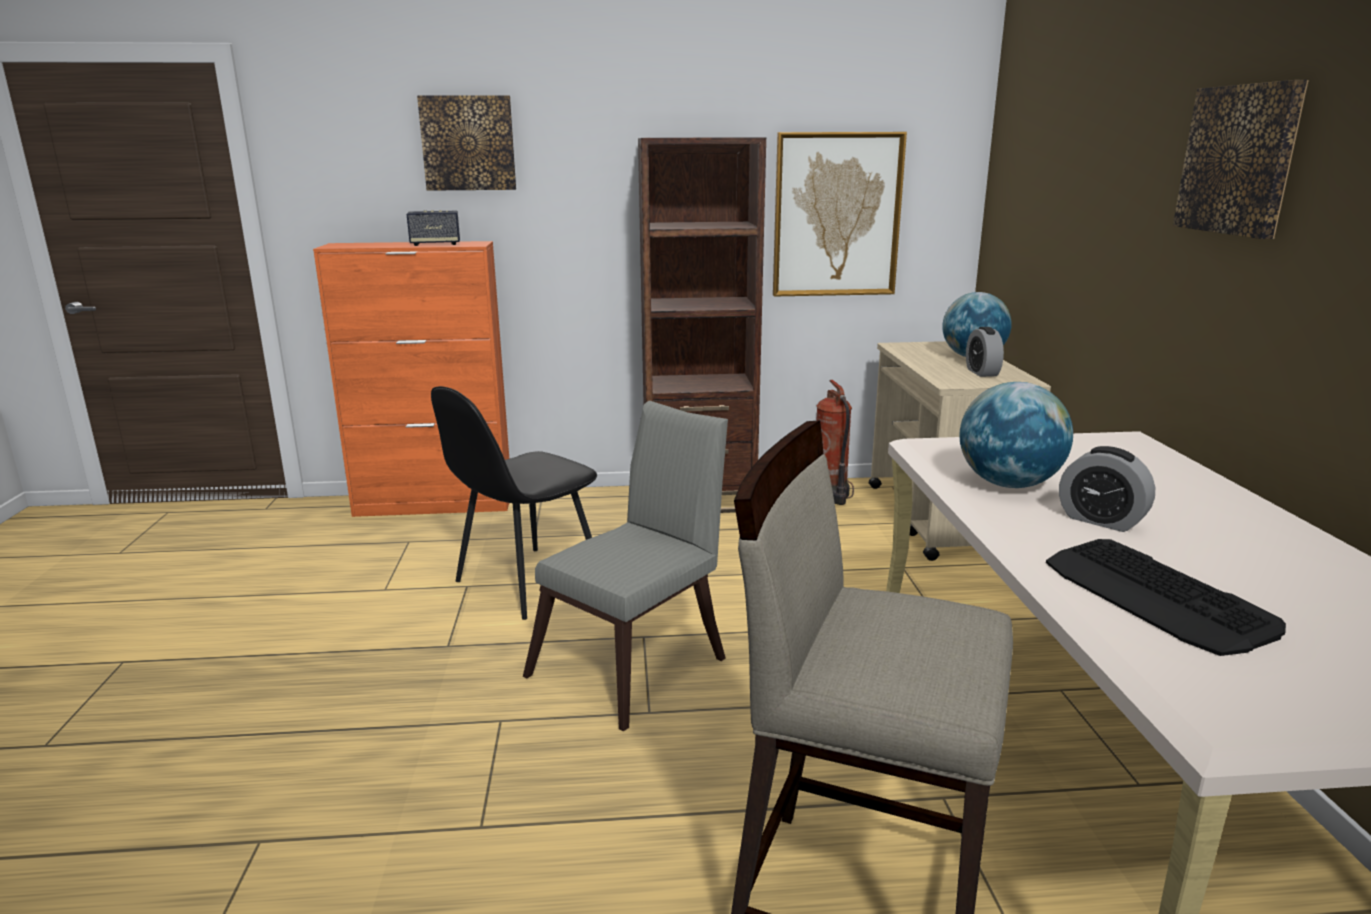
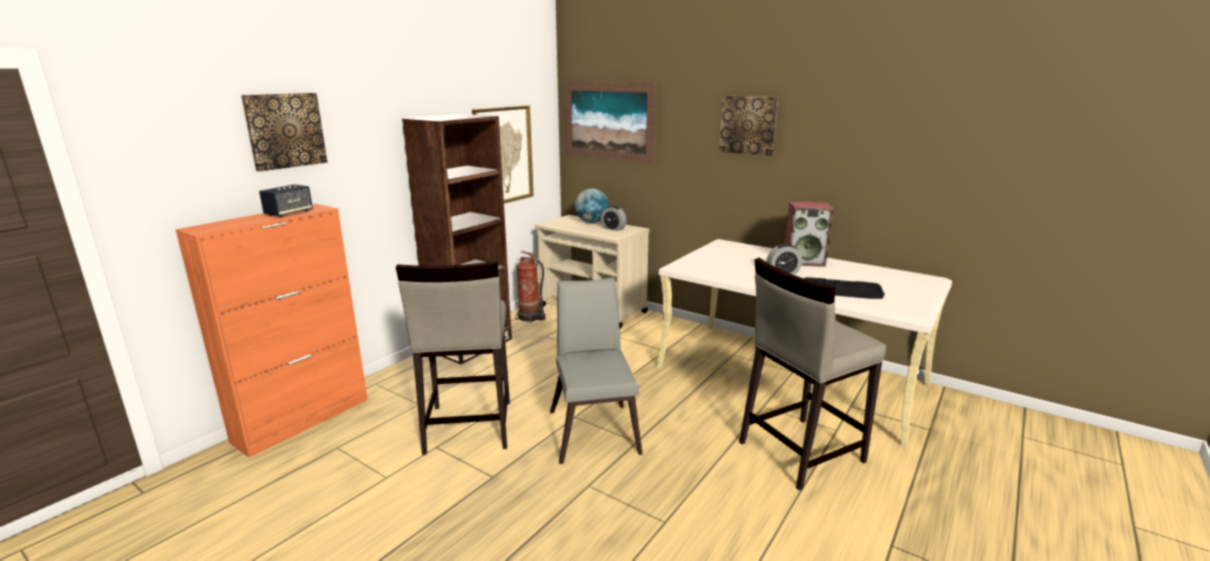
camera: 50 degrees left, 0 degrees up
black chair [431,386,597,620] -> beige stool [396,261,510,455]
globe [959,382,1073,488] -> none
none -> picture [565,82,657,164]
none -> speaker [785,202,833,267]

